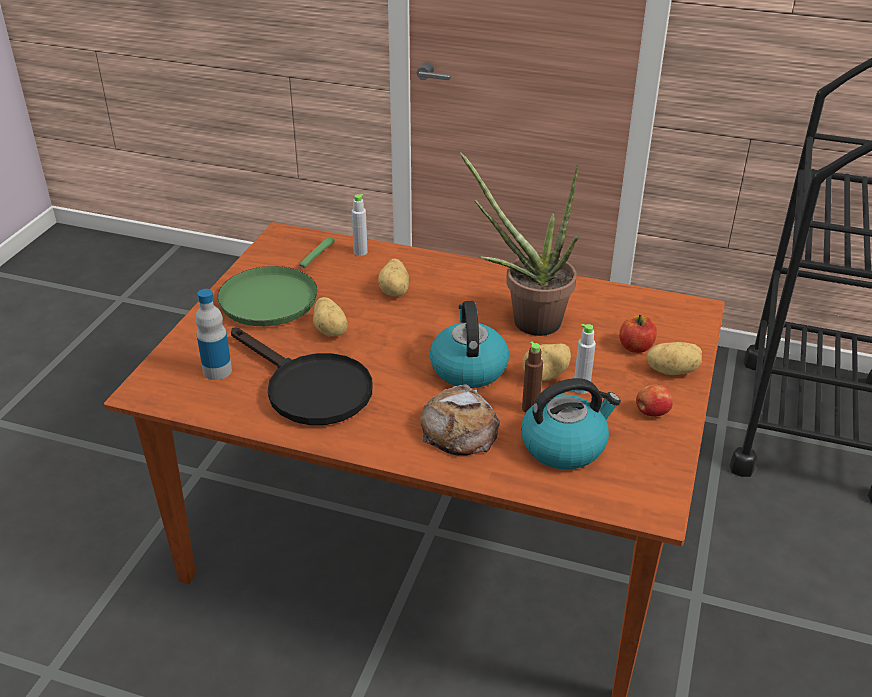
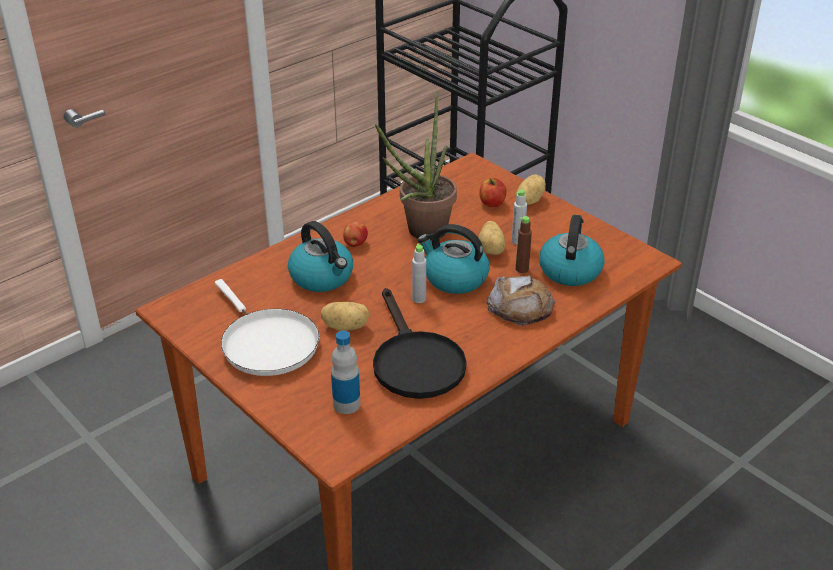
camera: 60 degrees left, 0 degrees up
green frying pan [217,237,335,326] -> white frying pan [215,279,319,376]
black frying pan [231,328,372,425] -> black frying pan turned 90 degrees clockwise [373,288,467,399]
grey bottle [352,194,368,256] -> grey bottle moved to [412,243,426,303]
potato [378,259,409,296] -> kettle [288,221,353,292]
apple [636,384,673,417] -> apple moved to [343,221,368,247]

